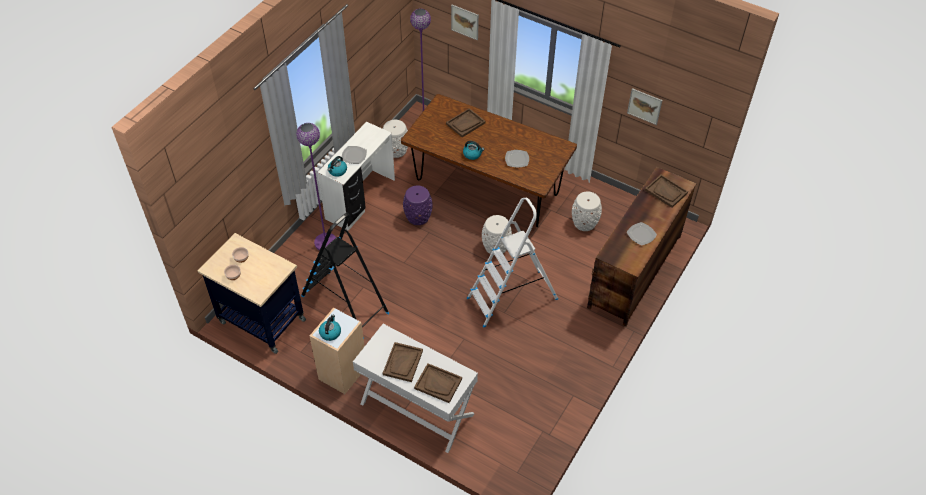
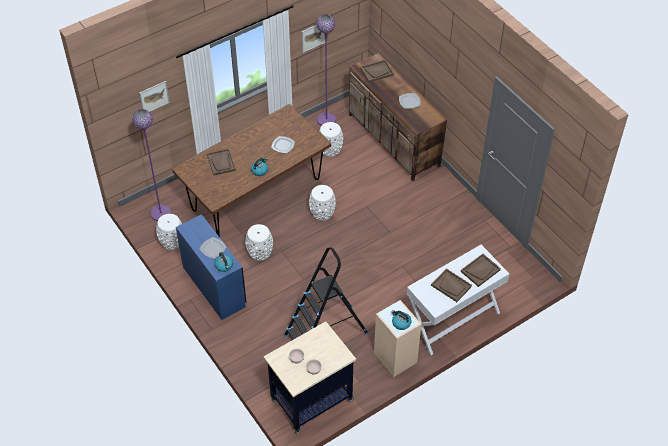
camera: 65 degrees left, 0 degrees up
purple floor lamp [296,123,336,251] -> purple floor lamp moved to [317,14,336,126]
white desk [318,122,395,230] -> blue desk [176,214,247,320]
purple stool [403,186,432,225] -> white stool [245,224,273,261]
white step ladder [467,198,558,328] -> none

